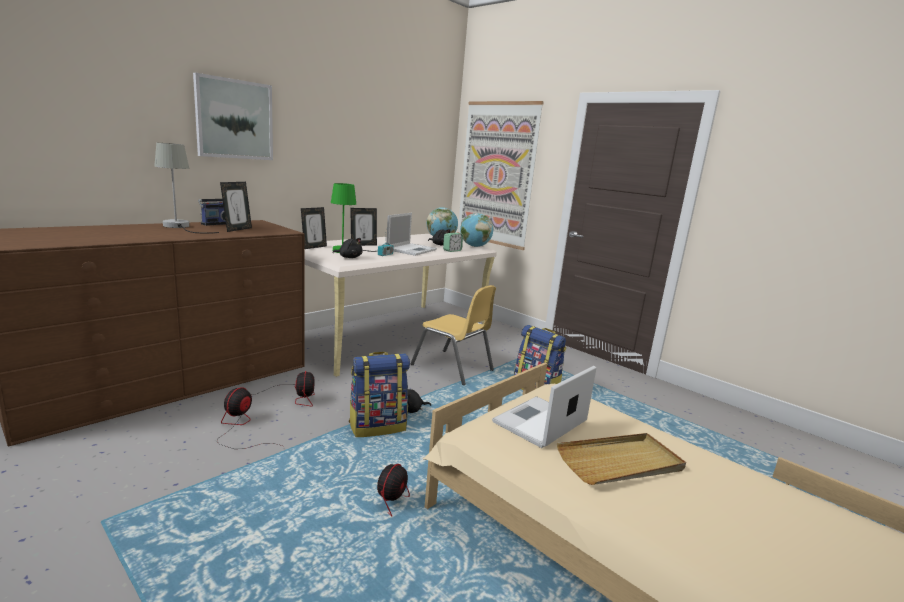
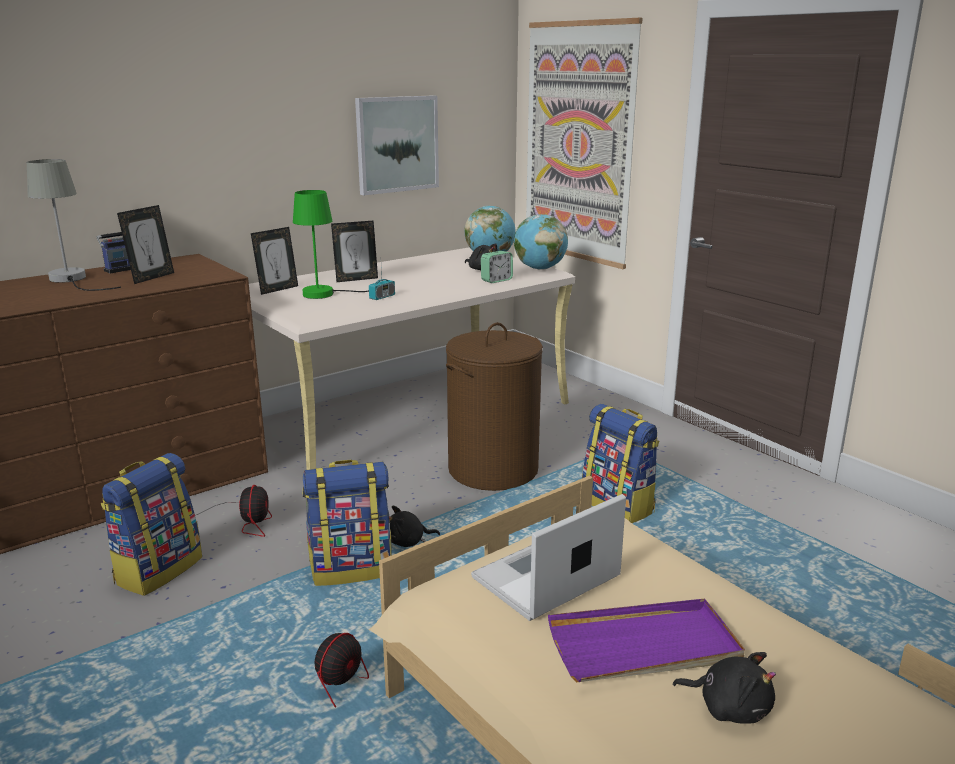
camera: 10 degrees right, 5 degrees up
picture [193,72,273,160] -> picture moved to [355,95,439,195]
fan [217,387,282,449] -> backpack [101,453,202,596]
black plush toy [333,238,363,258] -> black plush toy moved to [673,652,776,724]
laptop [386,213,437,256] -> none
yellow chair [410,285,496,385] -> brown laundry basket [446,322,543,491]
beige tray [557,433,686,485] -> purple tray [548,599,745,682]

